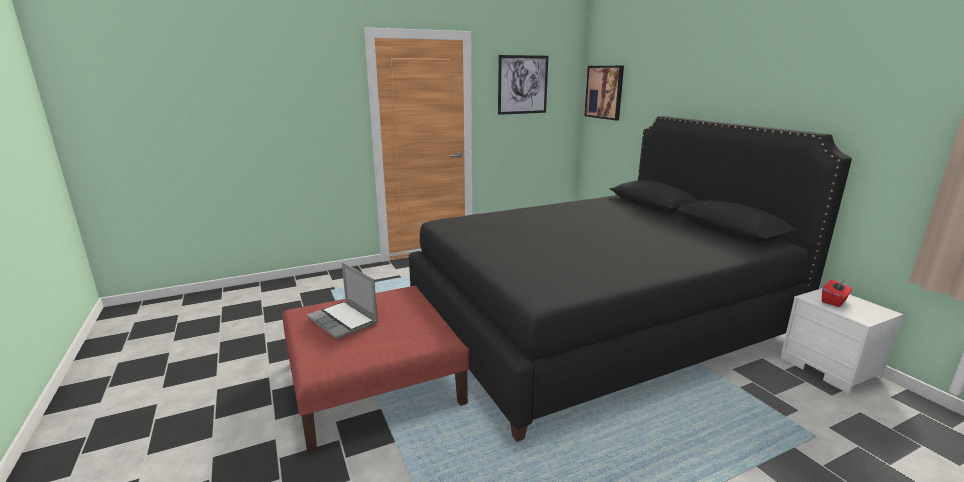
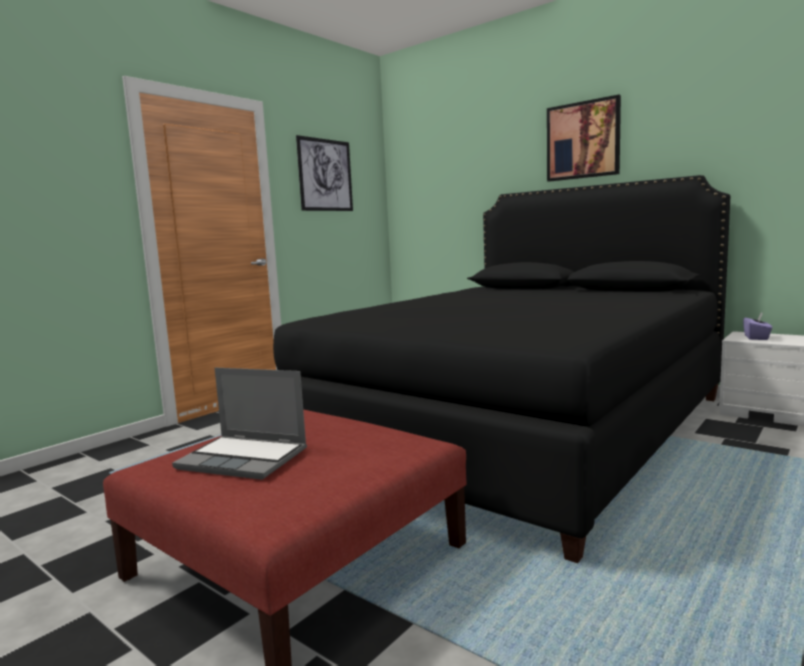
camera: 25 degrees left, 10 degrees down
picture [584,66,624,120] -> picture moved to [547,95,621,182]
red tissue box [822,279,852,307] -> purple tissue box [743,313,772,340]

